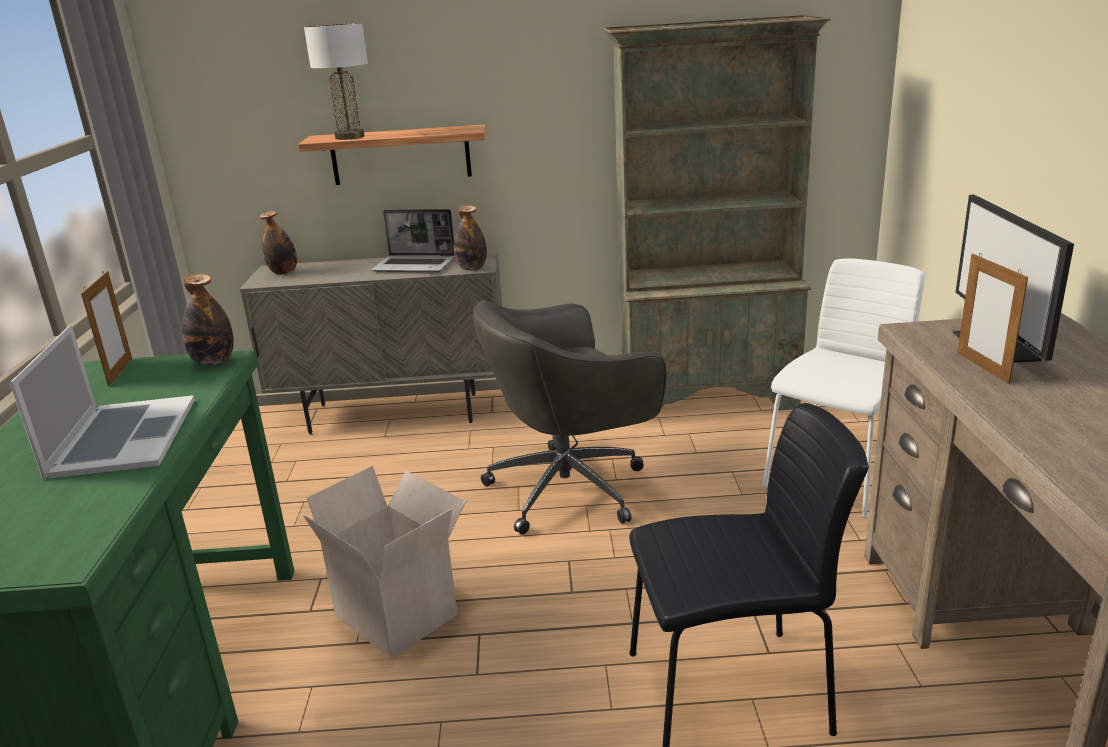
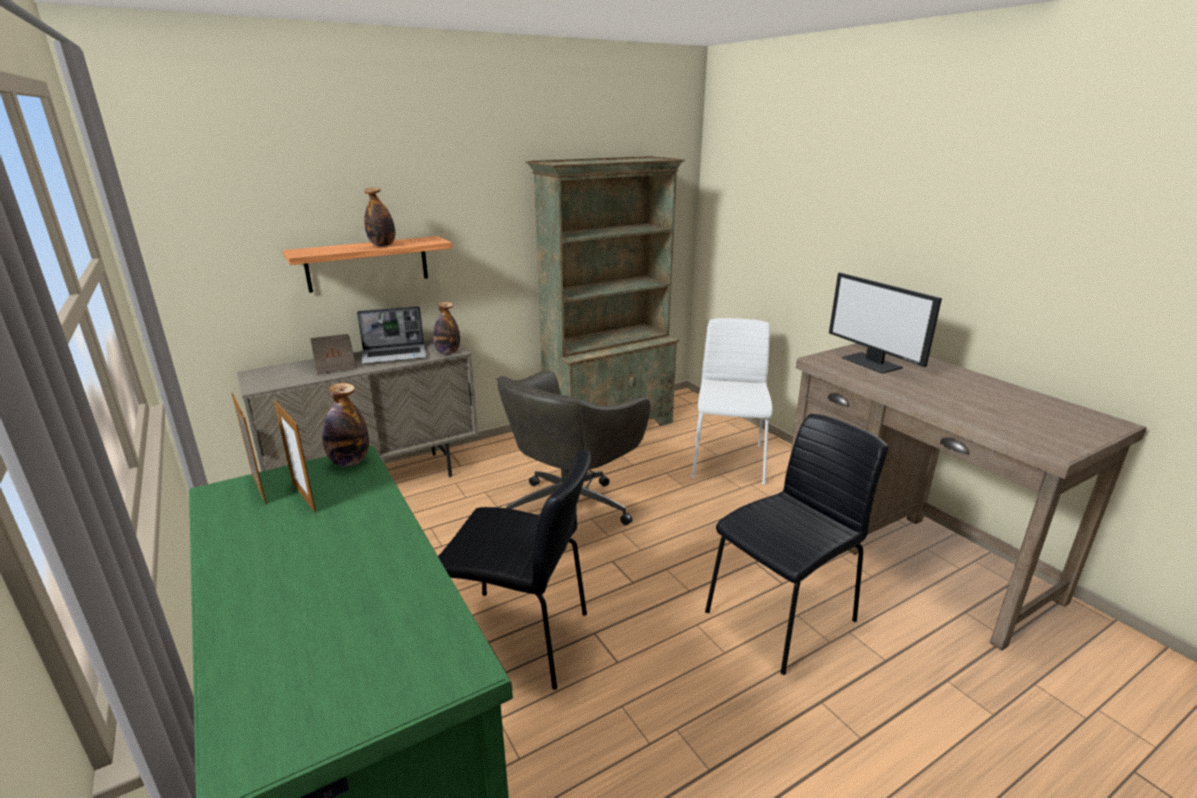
camera: 30 degrees left, 0 degrees up
laptop [10,325,195,479] -> none
bottle [259,211,297,274] -> bottle moved to [364,188,395,246]
cardboard box [302,466,466,659] -> black chair [438,449,591,690]
table lamp [304,23,368,140] -> none
picture frame [957,253,1028,384] -> picture frame moved to [274,400,316,513]
none -> brown book [310,334,356,374]

